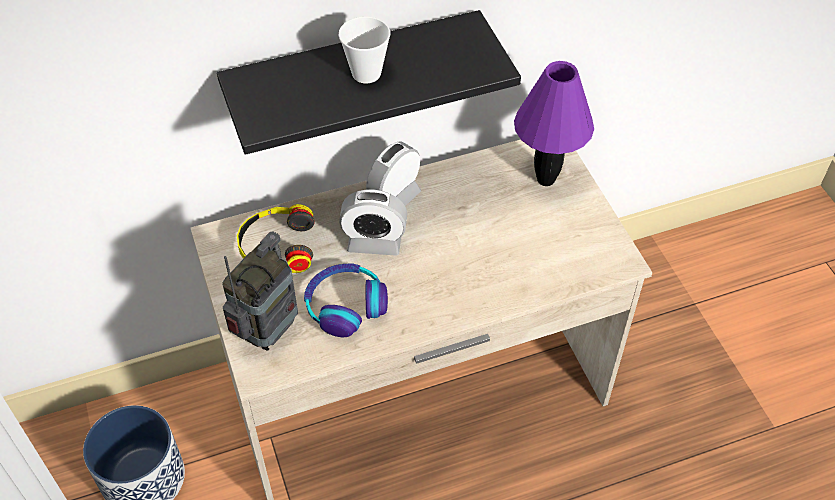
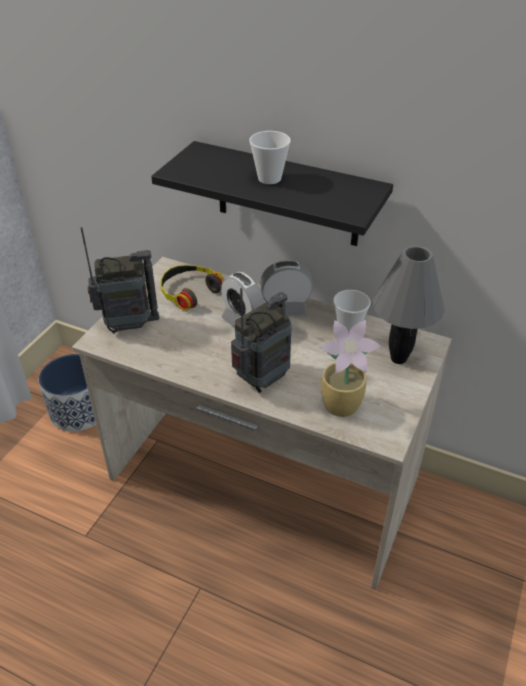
camera: 45 degrees right, 10 degrees down
headphones [304,263,388,337] -> none
purple table lamp [514,61,594,186] -> grey table lamp [372,245,445,364]
none -> radio [231,288,292,393]
none -> potted plant [320,320,381,417]
none -> cup [333,290,371,333]

